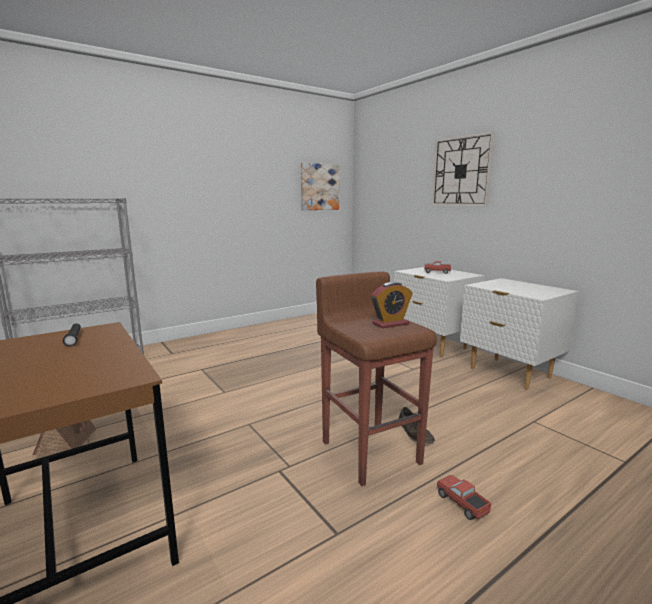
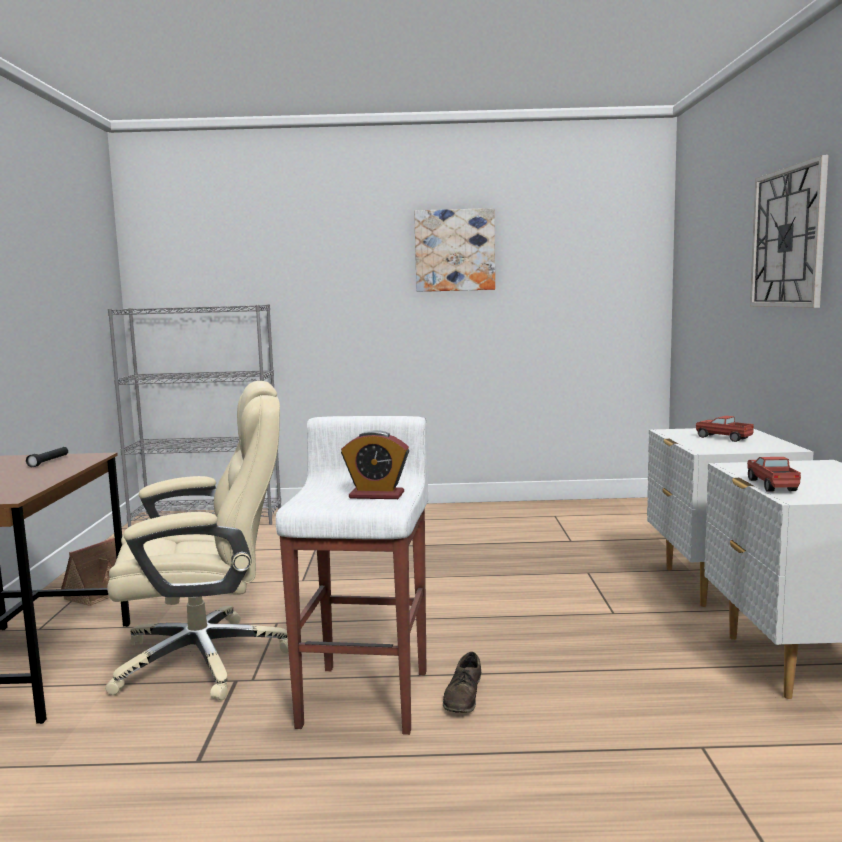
camera: 35 degrees right, 5 degrees down
picture [301,163,340,210] -> picture moved to [414,208,495,292]
brown stool [316,271,437,486] -> white stool [276,416,429,735]
toy truck [437,475,491,520] -> toy truck moved to [747,457,801,492]
none -> beige office chair [105,381,289,700]

